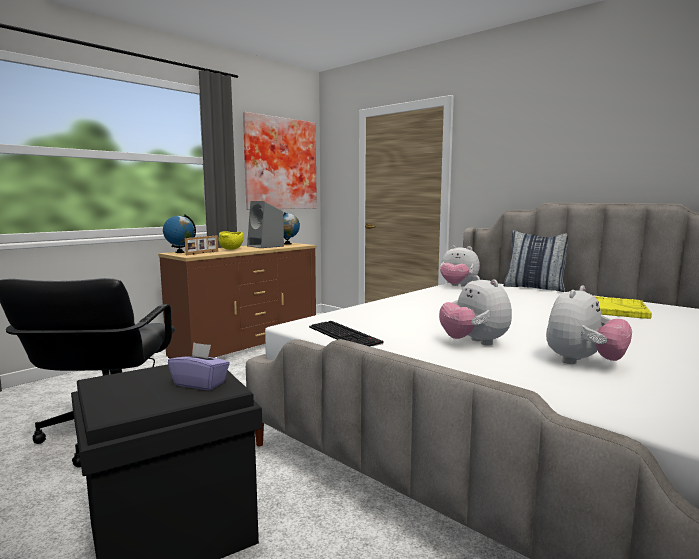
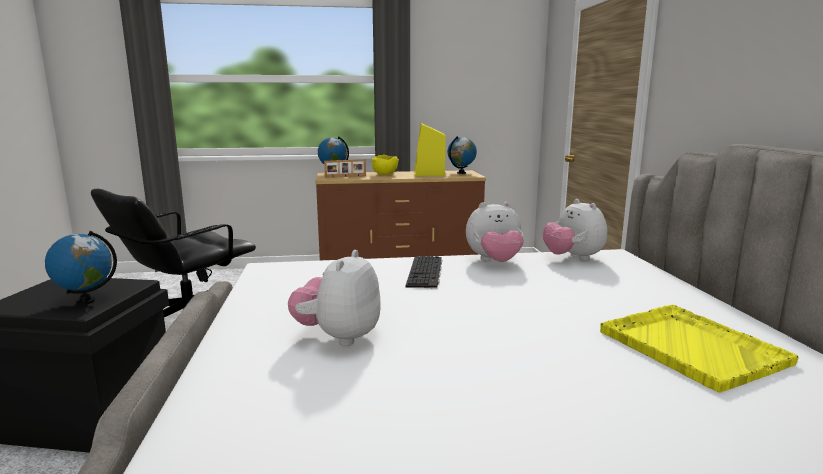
camera: 40 degrees right, 5 degrees up
purple tissue box [168,342,230,390] -> globe [45,231,117,305]
picture [243,112,317,210] -> none
grey speaker [247,201,284,248] -> yellow speaker [414,123,446,176]
keyboard [309,321,383,346] -> keyboard moved to [405,256,442,289]
pillow [503,230,568,292] -> none
plush toy [546,286,632,364] -> plush toy moved to [466,202,524,262]

